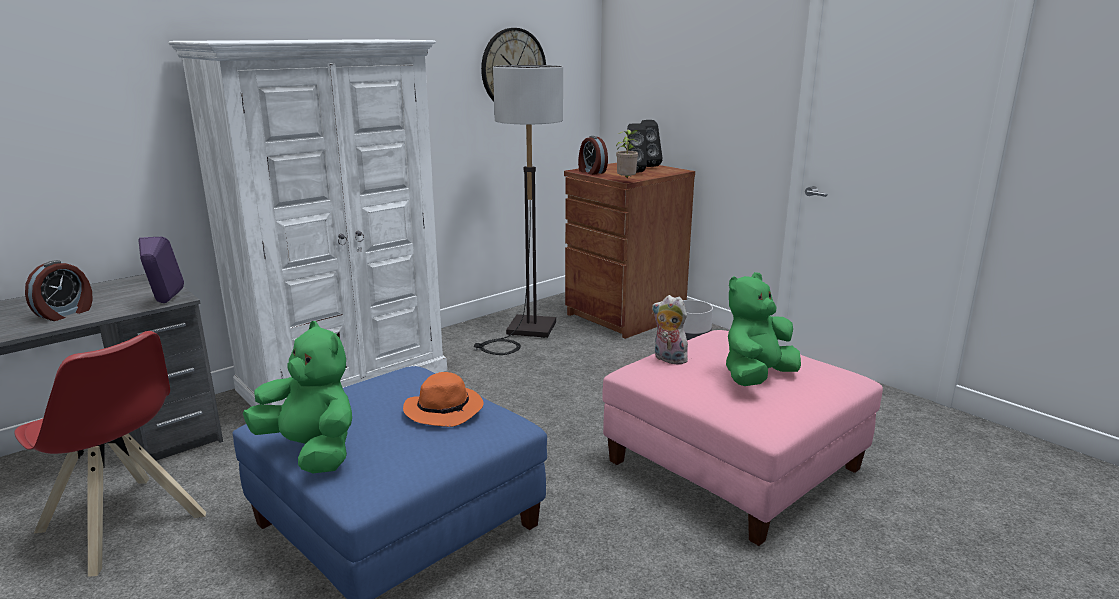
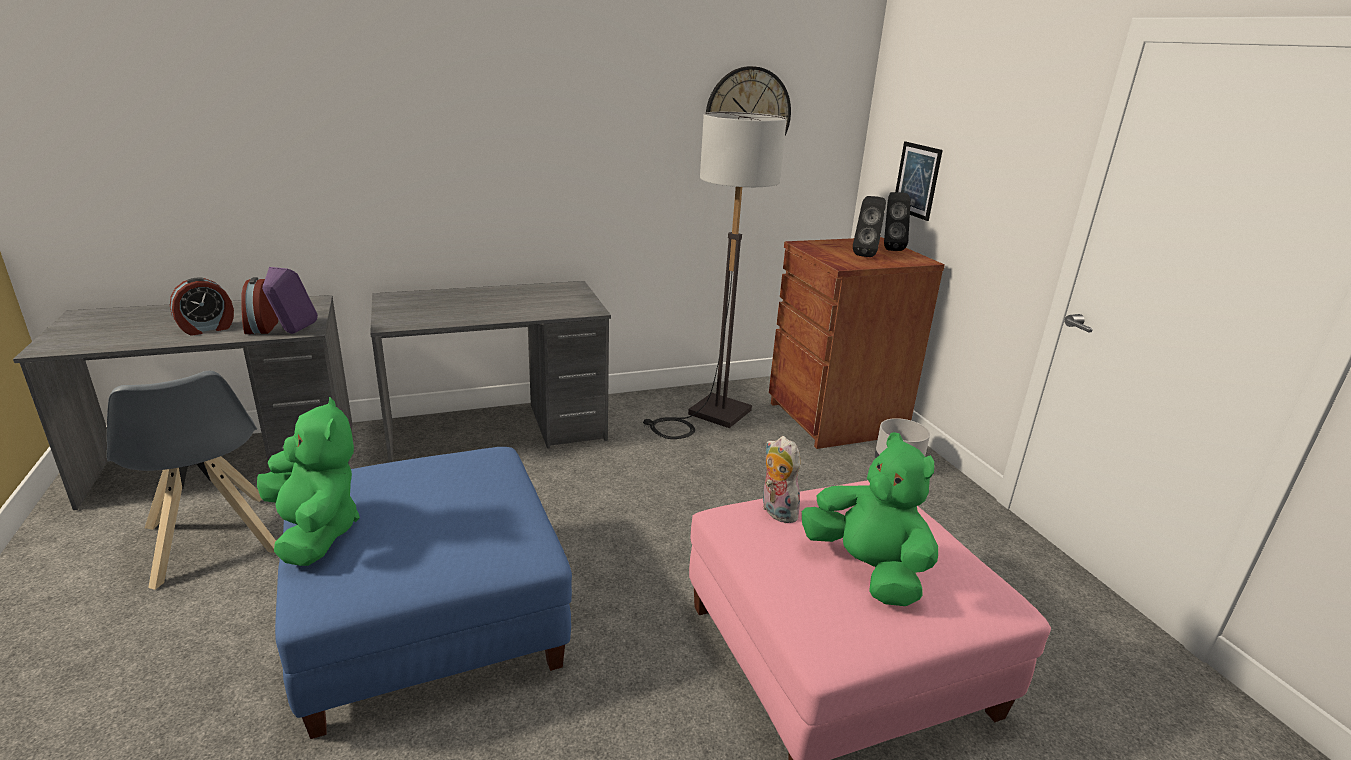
camera: 20 degrees right, 5 degrees up
red chair [14,331,206,577] -> grey chair [107,371,276,590]
white wardrobe [169,39,447,407] -> grey desk [370,281,611,462]
orange hat [403,372,484,427] -> none
alarm clock [578,136,608,175] -> alarm clock moved to [241,277,278,334]
potted plant [616,130,639,179] -> none
green plush toy [726,272,801,386] -> green plush toy turned 75 degrees clockwise [802,432,938,606]
none -> picture [895,141,943,221]

